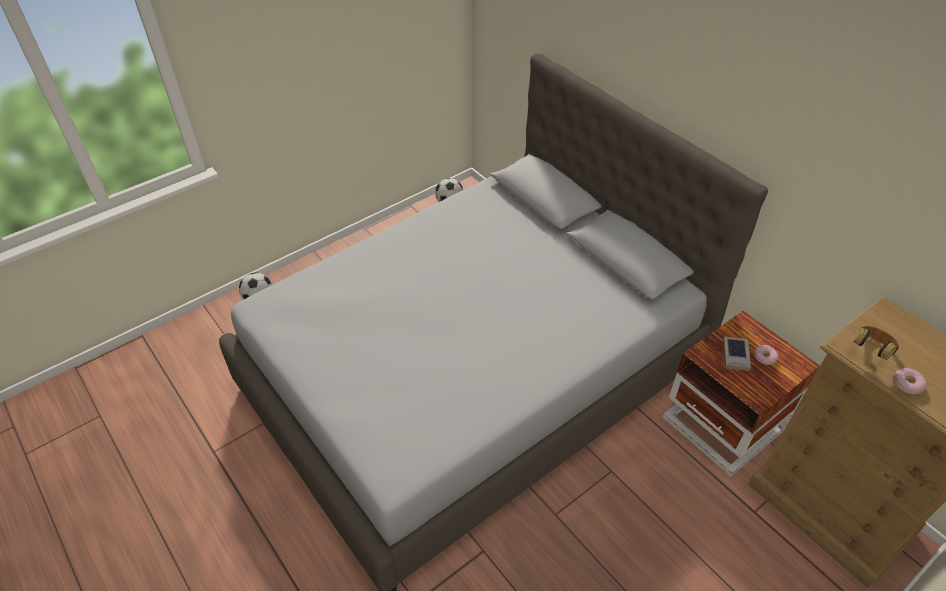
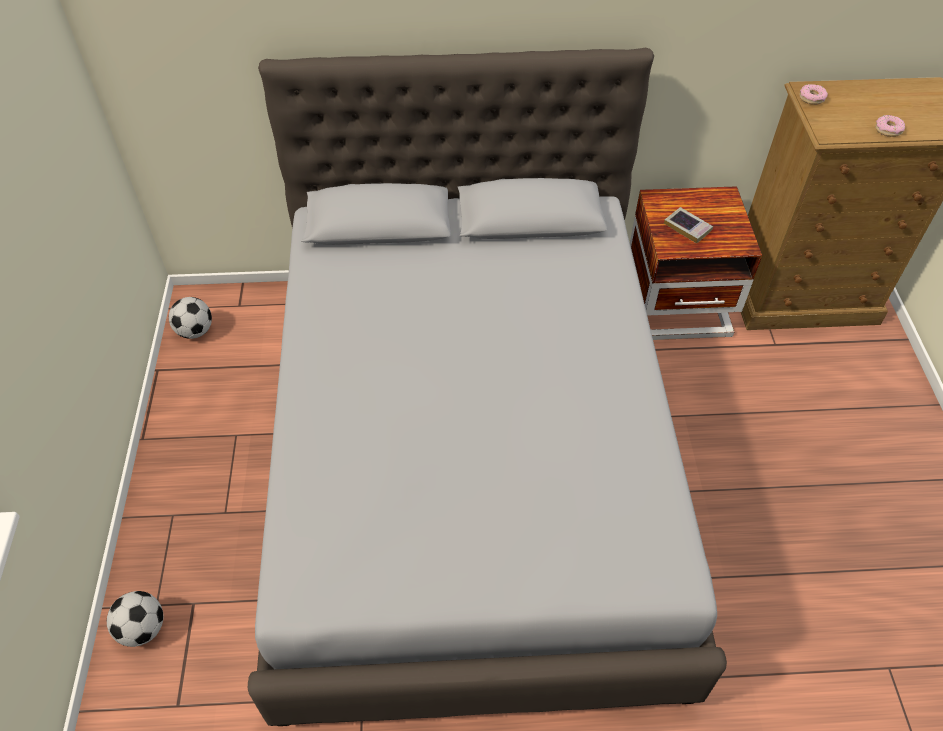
camera: 55 degrees left, 5 degrees up
donut [754,345,779,365] -> donut moved to [799,84,828,105]
headphones [853,326,899,360] -> none

